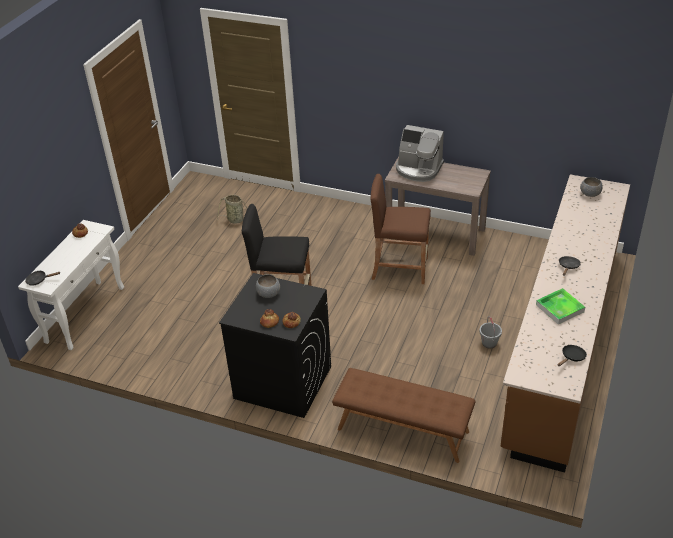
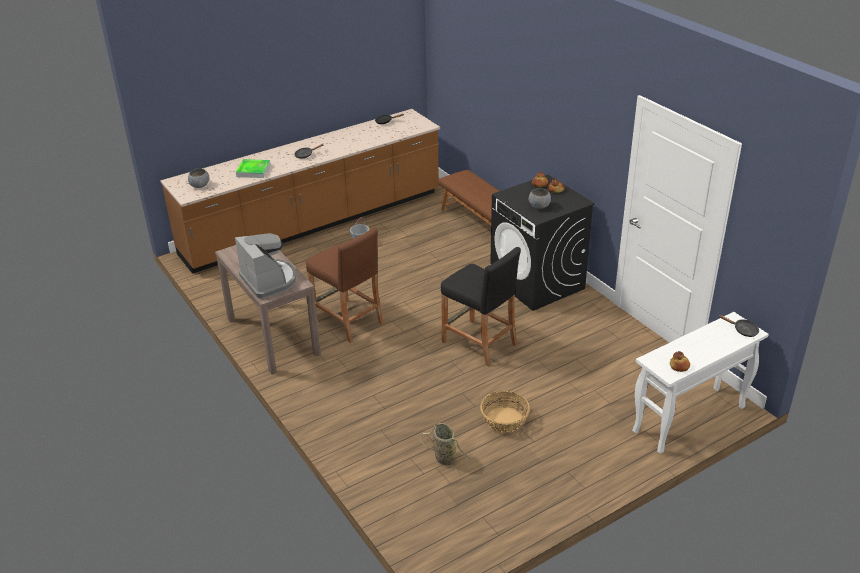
camera: 145 degrees left, 5 degrees down
tray [536,288,585,325] -> tray moved to [236,159,271,178]
none -> basket [480,391,530,433]

